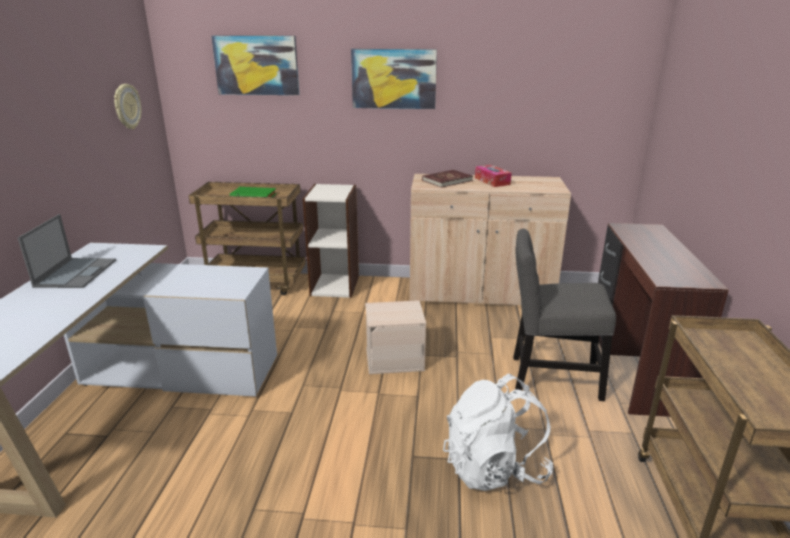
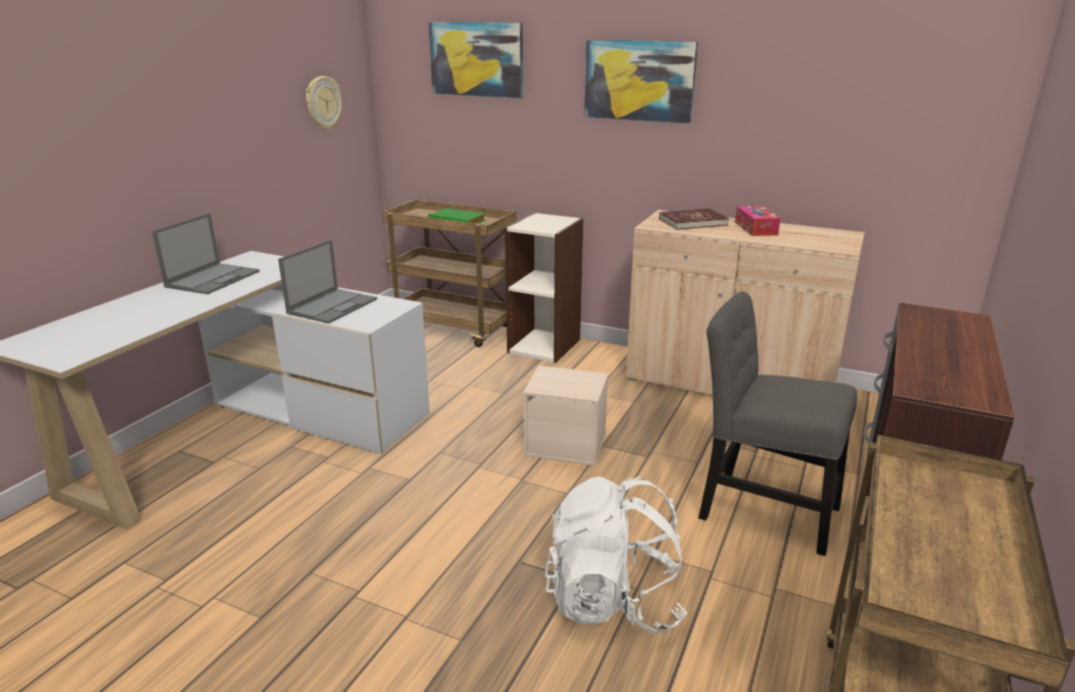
camera: 20 degrees right, 0 degrees up
none -> laptop [278,240,377,324]

